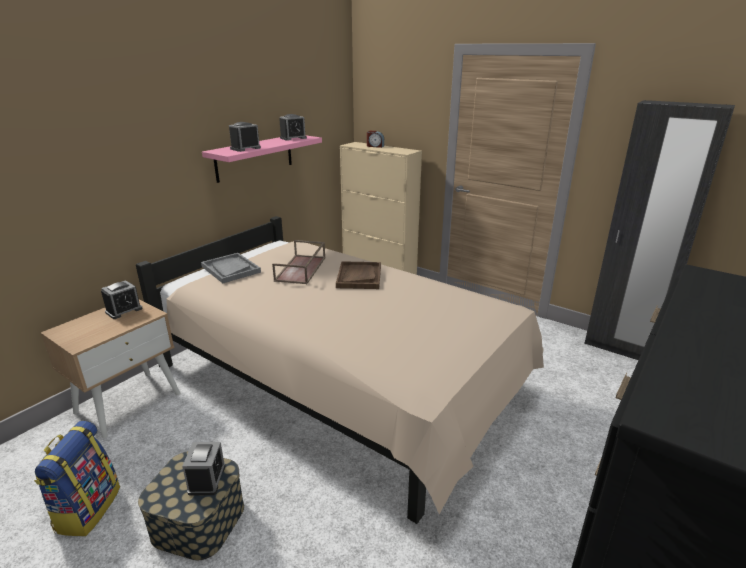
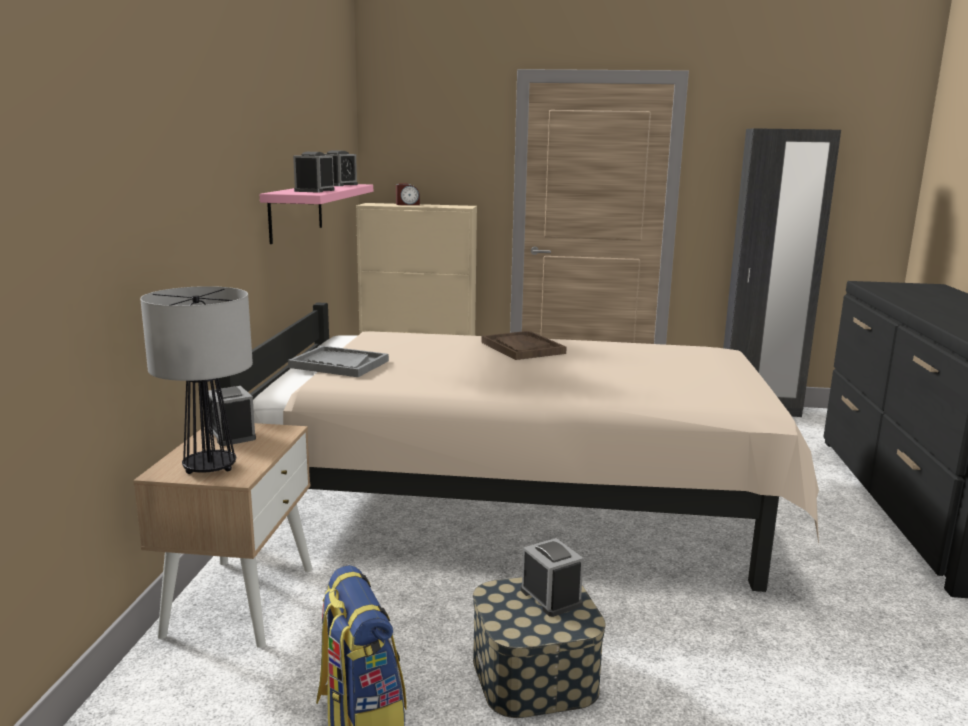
camera: 30 degrees left, 10 degrees down
alarm clock [101,280,143,319] -> alarm clock turned 135 degrees clockwise [207,386,256,446]
brown tray [272,240,325,284] -> none
none -> table lamp [140,286,253,474]

